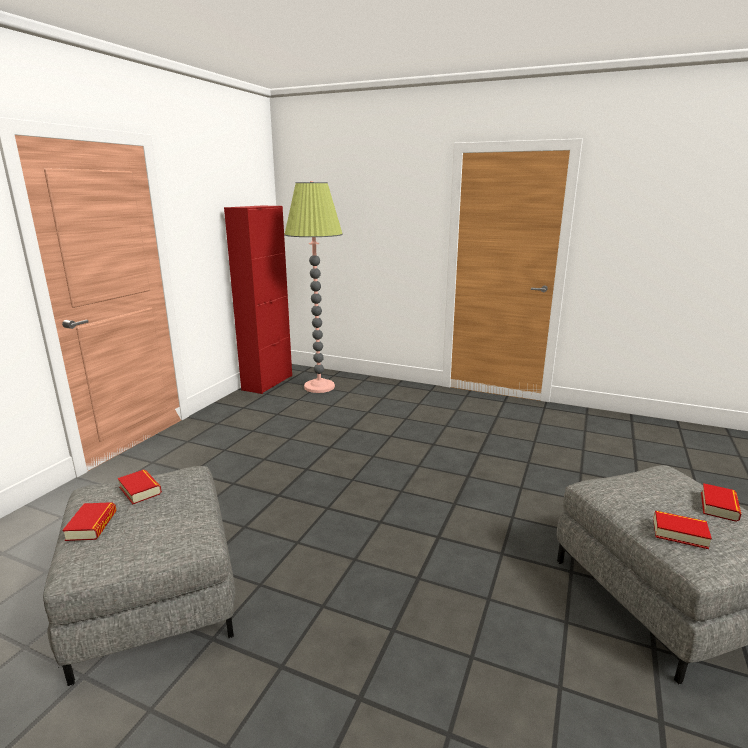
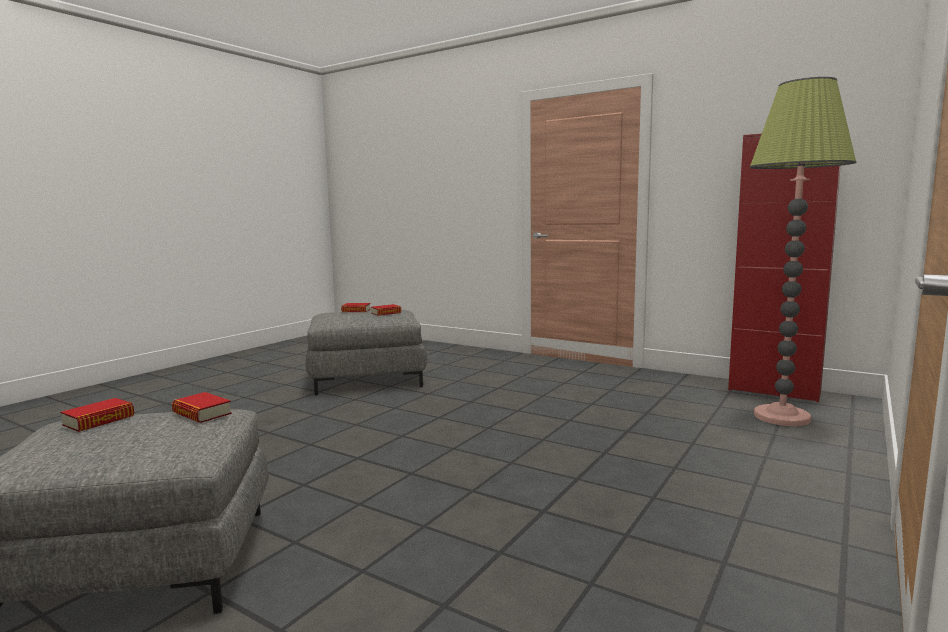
camera: 100 degrees right, 10 degrees down
book [701,483,741,522] -> book moved to [172,392,232,423]

